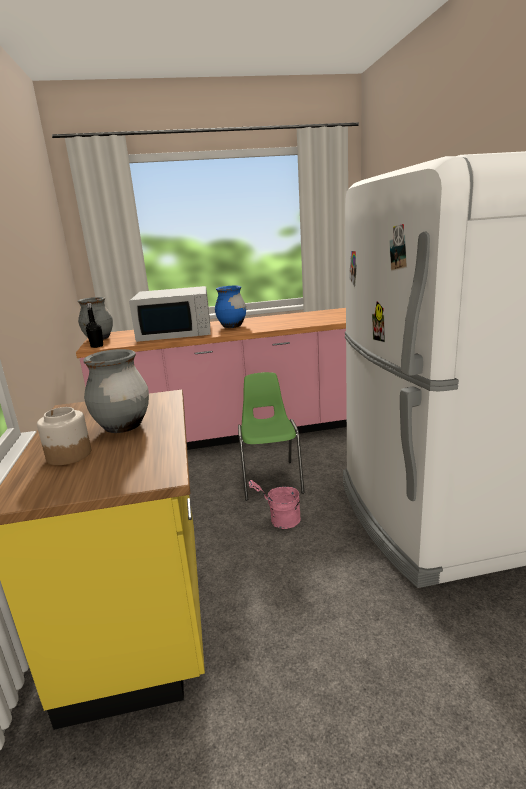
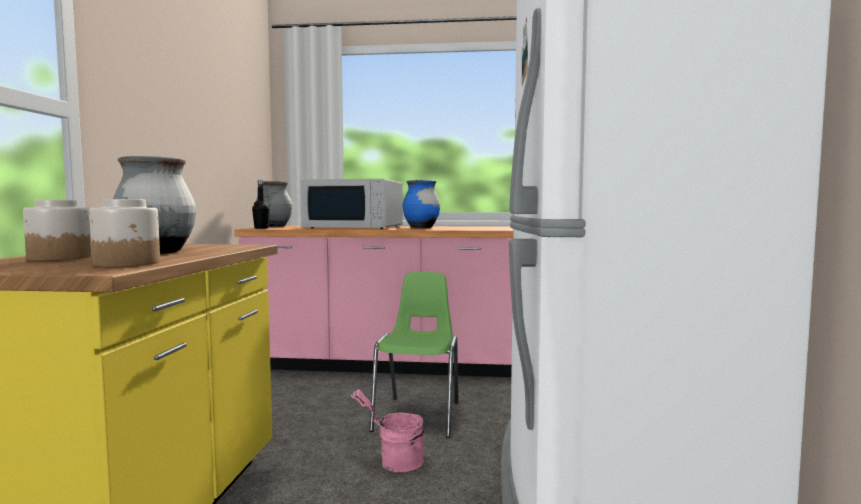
camera: 15 degrees right, 15 degrees down
none -> jar [89,199,160,267]

